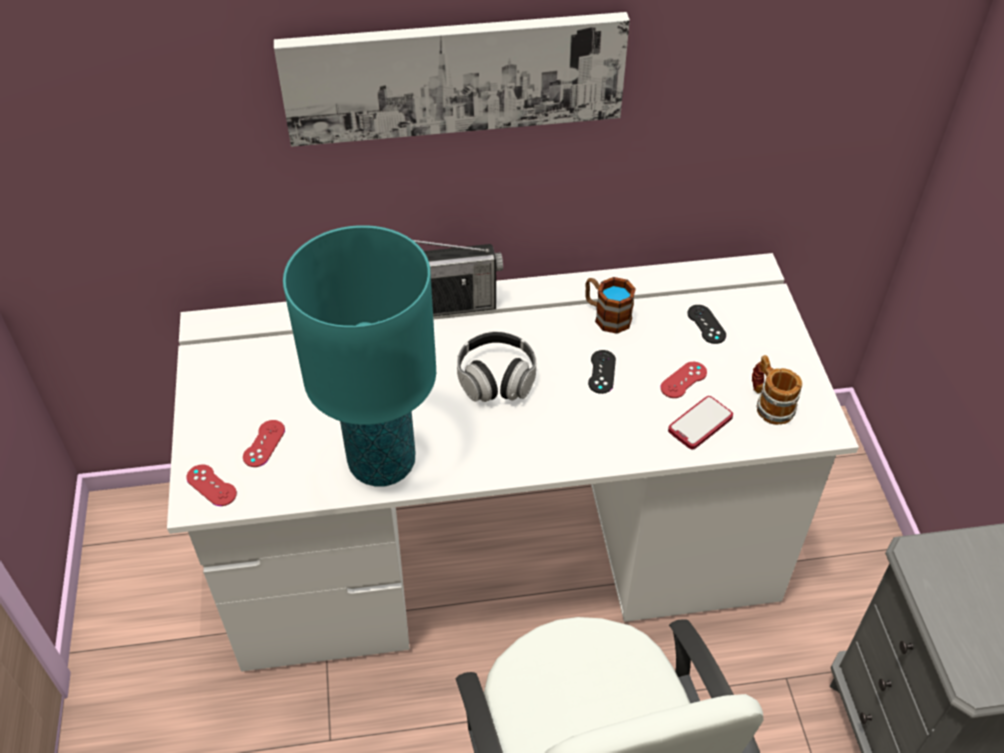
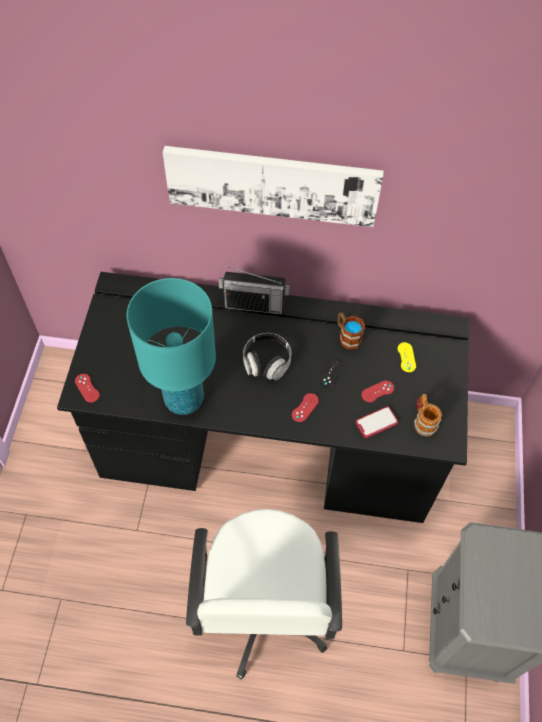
camera: 15 degrees right, 10 degrees up
white desk [167,253,859,672] -> black desk [57,272,469,523]
red game controller [243,420,285,467] -> red game controller moved to [292,393,319,422]
black game controller [687,305,726,344] -> yellow game controller [398,342,416,372]

